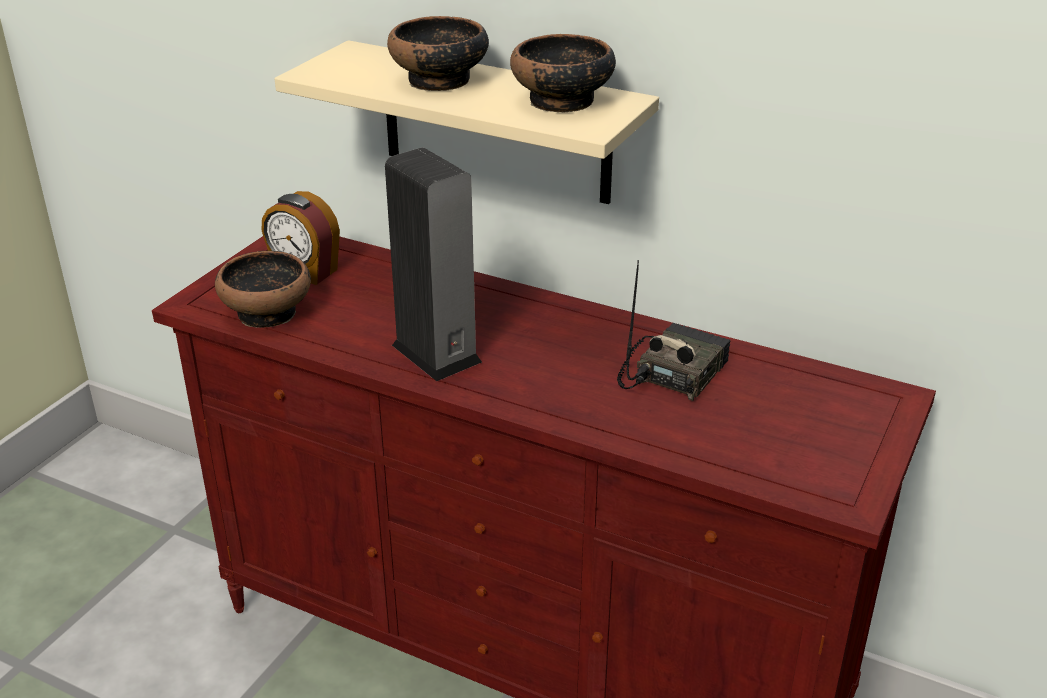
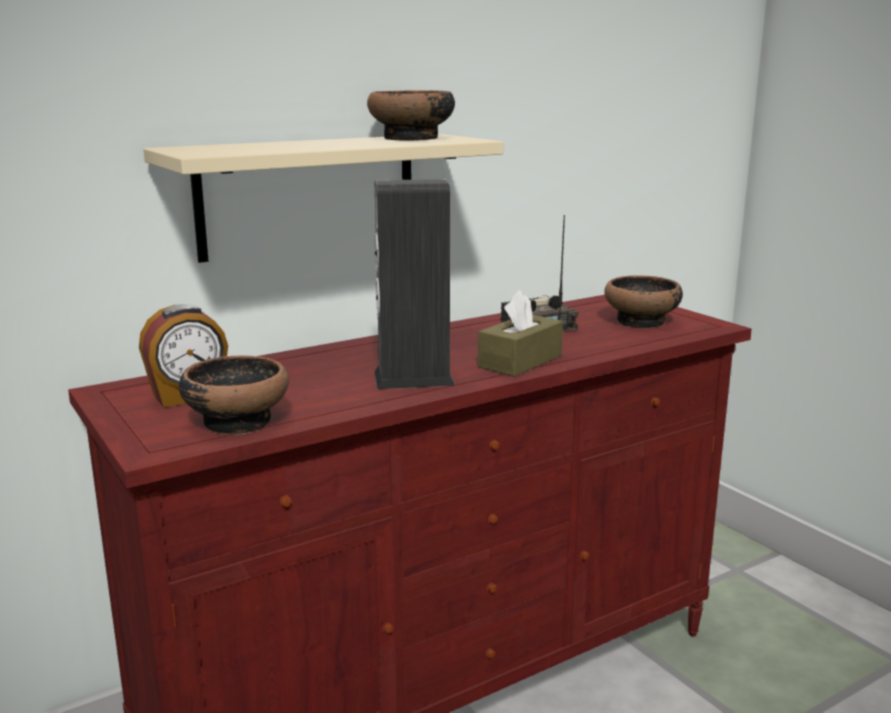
camera: 60 degrees left, 15 degrees down
bowl [387,16,489,91] -> bowl moved to [604,275,683,328]
none -> brown tissue box [478,290,563,377]

